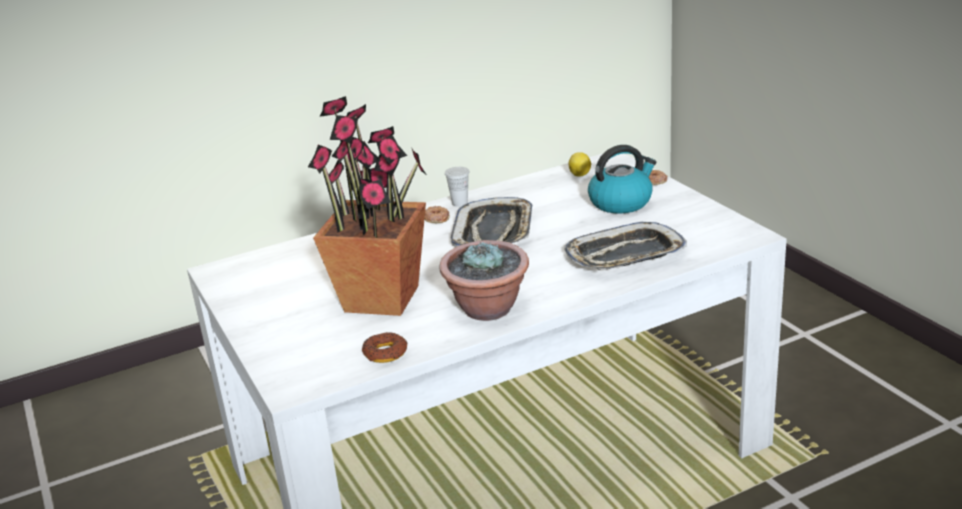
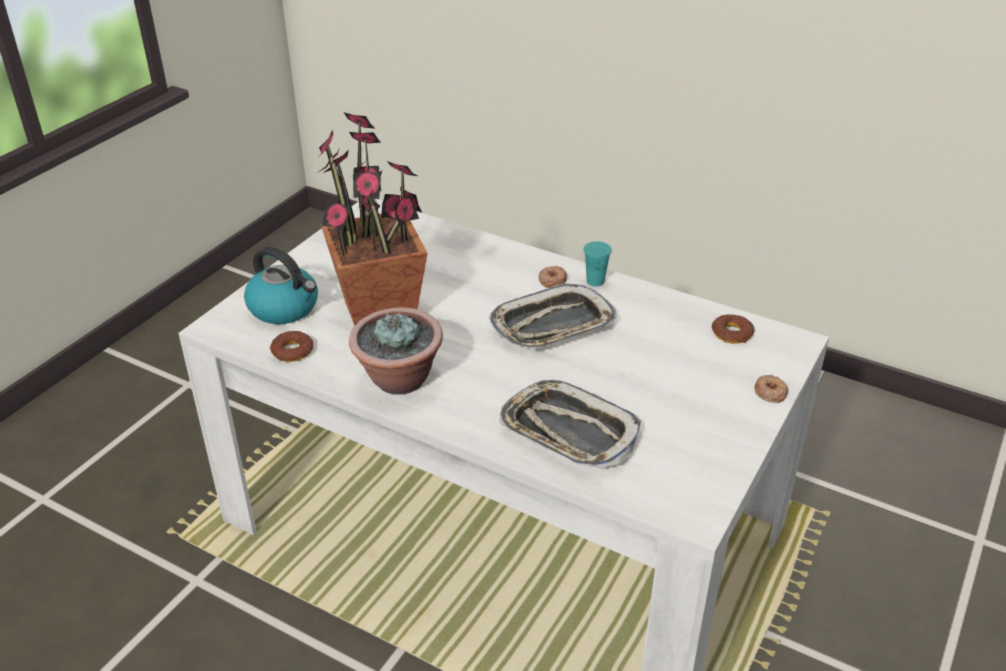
camera: 55 degrees right, 10 degrees up
white cup [445,167,470,207] -> turquoise cup [583,241,612,286]
lemon [568,152,591,177] -> donut [712,314,755,344]
kettle [588,145,657,214] -> kettle moved to [244,246,318,324]

